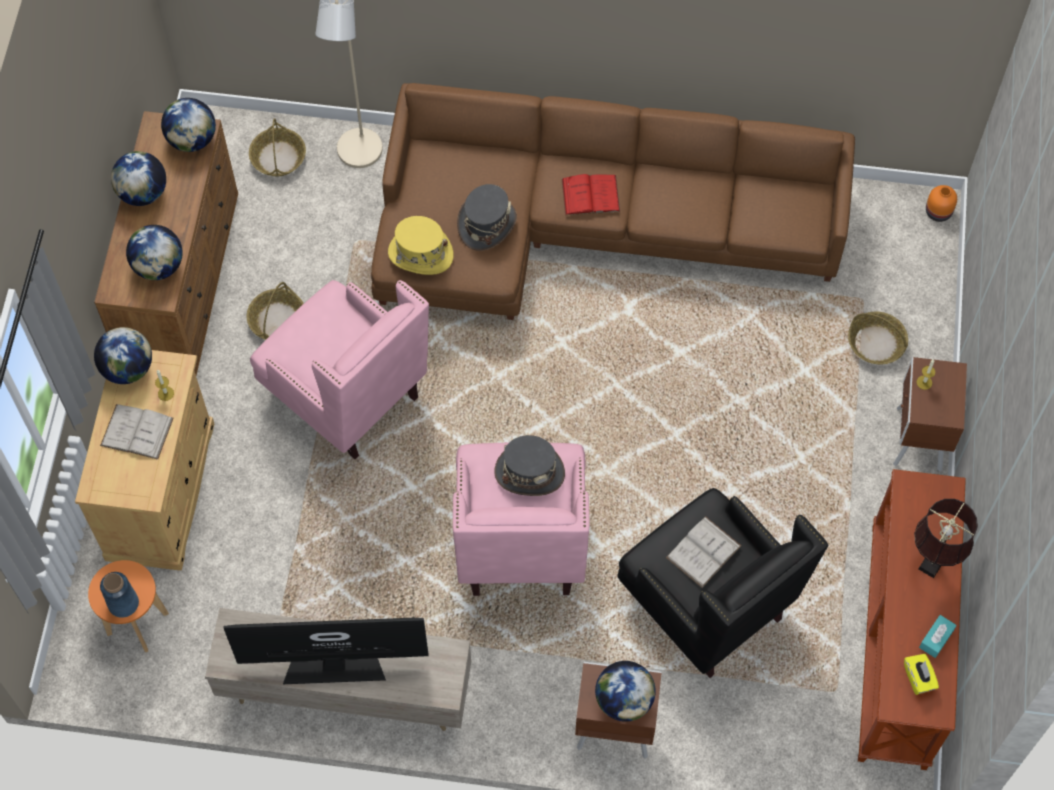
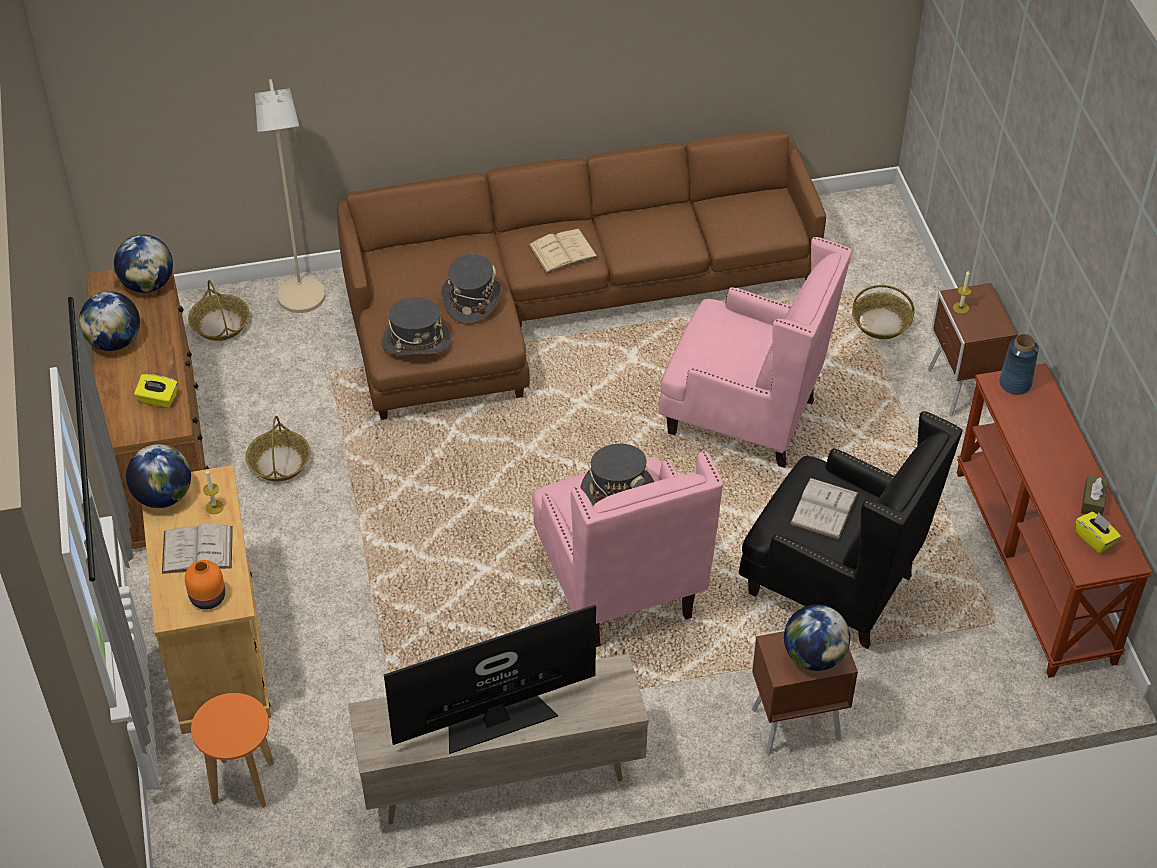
camera: 20 degrees left, 15 degrees down
blue vase [100,572,139,618] -> blue vase moved to [999,334,1039,395]
globe [126,225,183,280] -> yellow tissue box [134,374,178,408]
pink armchair [250,280,429,459] -> pink armchair moved to [658,237,852,468]
yellow hat [388,216,454,275] -> grey hat [381,297,452,355]
red book [561,174,620,215] -> beige book [528,229,598,274]
brown table lamp [914,499,978,578] -> none
turquoise tissue box [919,615,957,658] -> brown tissue box [1081,475,1108,515]
orange vase [926,185,957,222] -> orange vase moved to [185,560,225,610]

